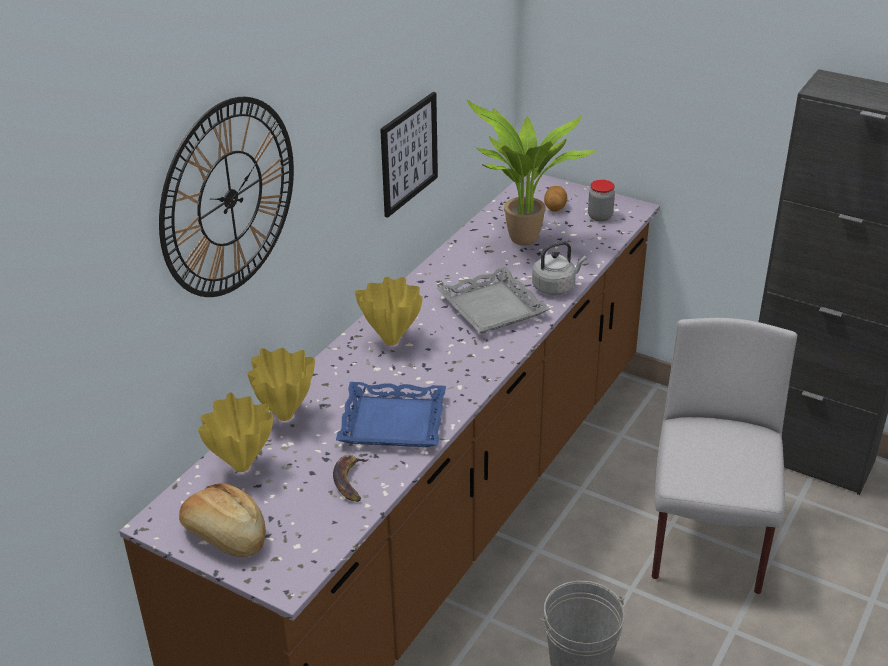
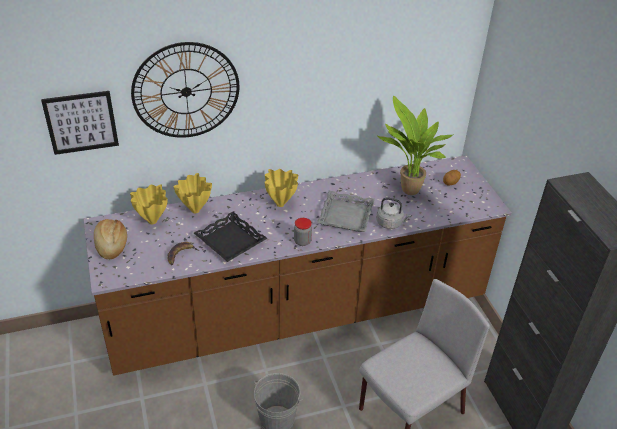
camera: 40 degrees right, 5 degrees up
blue tray [336,382,446,447] -> black tray [194,212,268,262]
picture [380,92,438,218] -> picture moved to [41,91,119,155]
jar [588,180,615,222] -> jar moved to [294,218,312,246]

